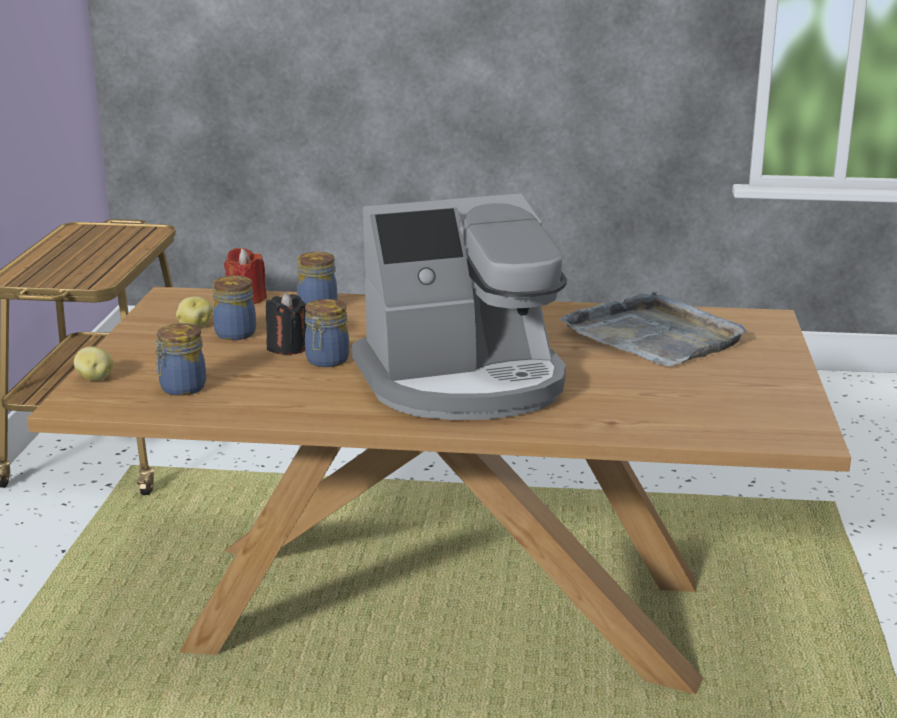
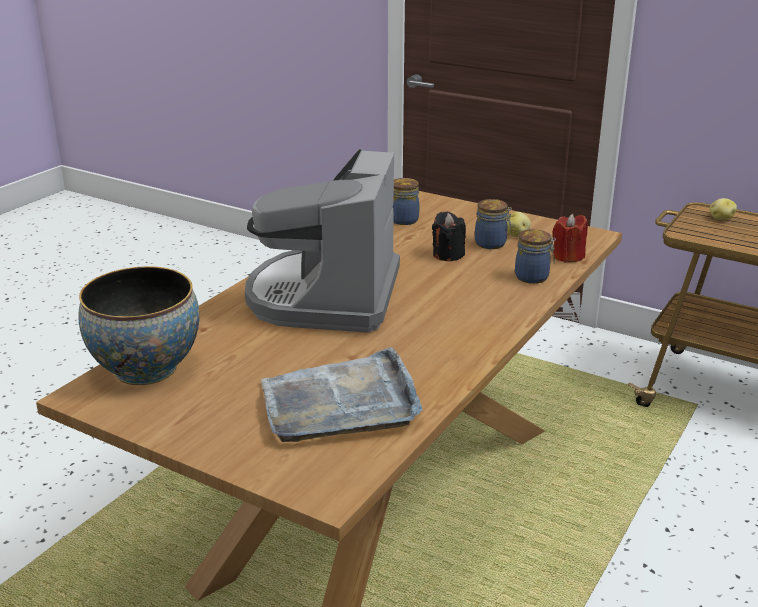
camera: 115 degrees right, 5 degrees up
potato [74,346,114,381] -> potato moved to [710,198,737,220]
jar [305,299,349,367] -> none
none -> bowl [78,266,200,385]

